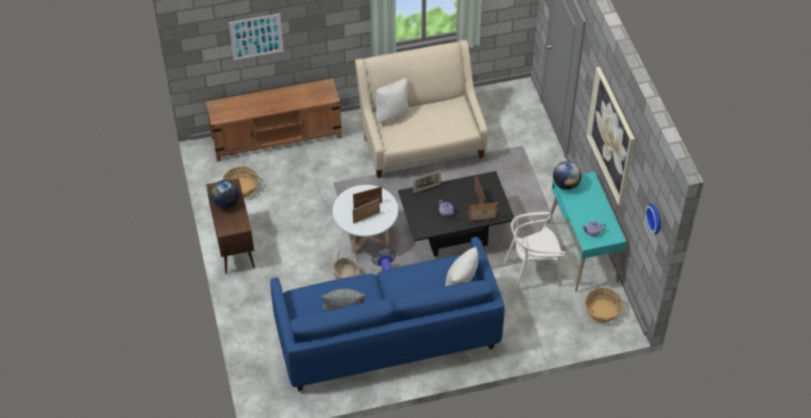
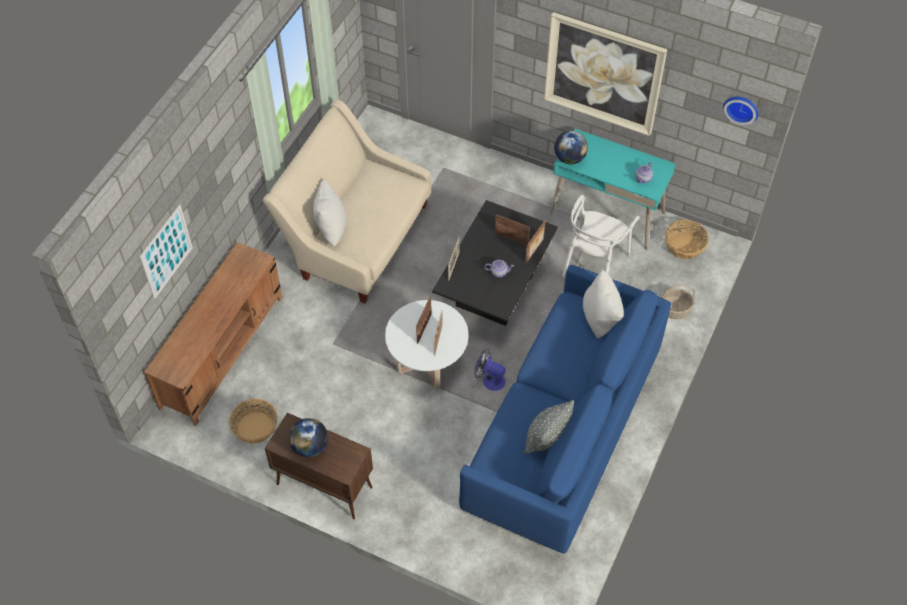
camera: 50 degrees left, 5 degrees up
basket [333,250,359,279] -> basket moved to [661,284,695,319]

